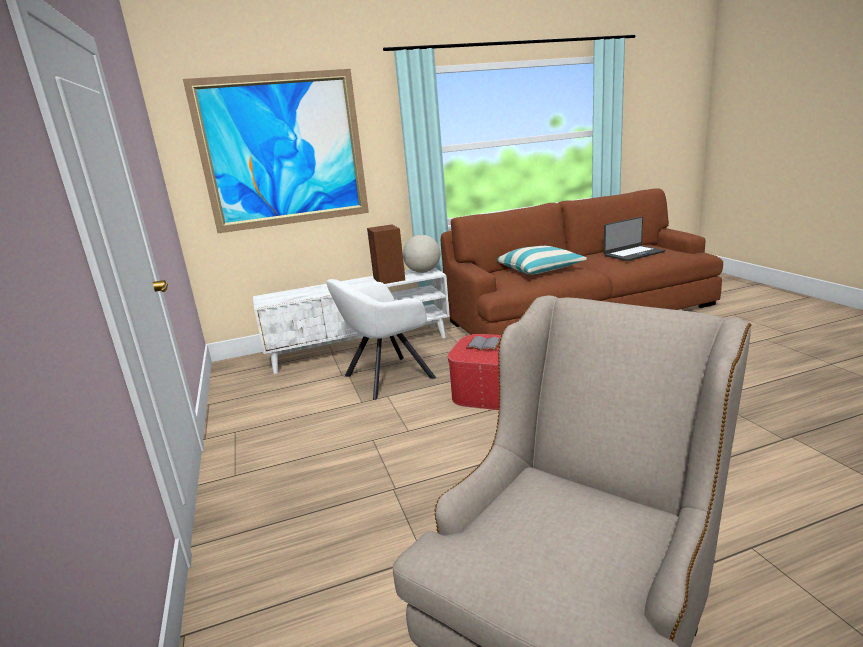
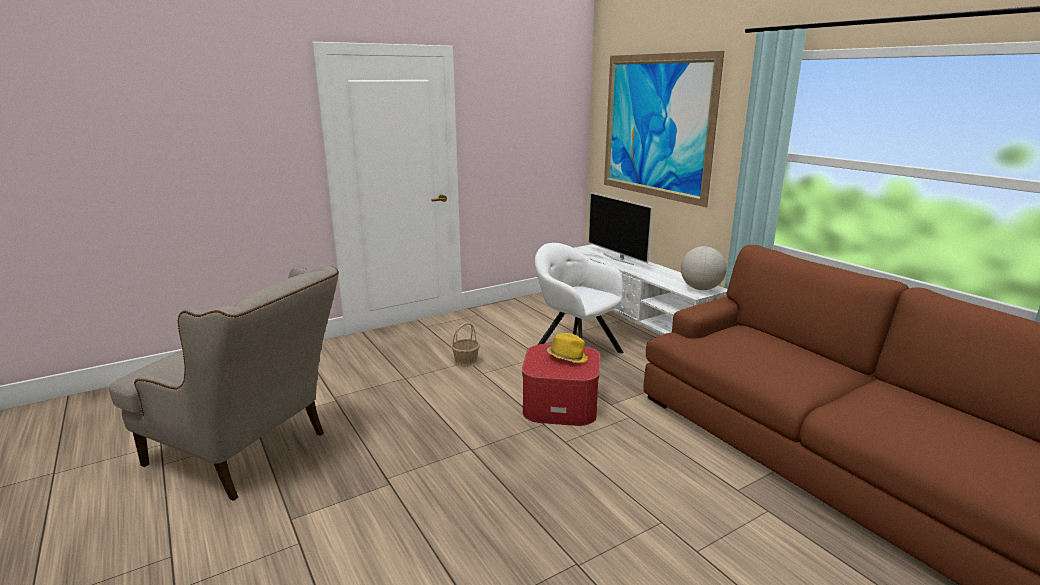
camera: 75 degrees right, 0 degrees up
brown speaker [367,225,405,284] -> none
grey book [466,336,500,351] -> yellow hat [547,333,588,363]
pillow [497,246,587,274] -> none
laptop [604,217,665,261] -> none
none -> basket [451,323,480,367]
none -> television [588,192,653,265]

